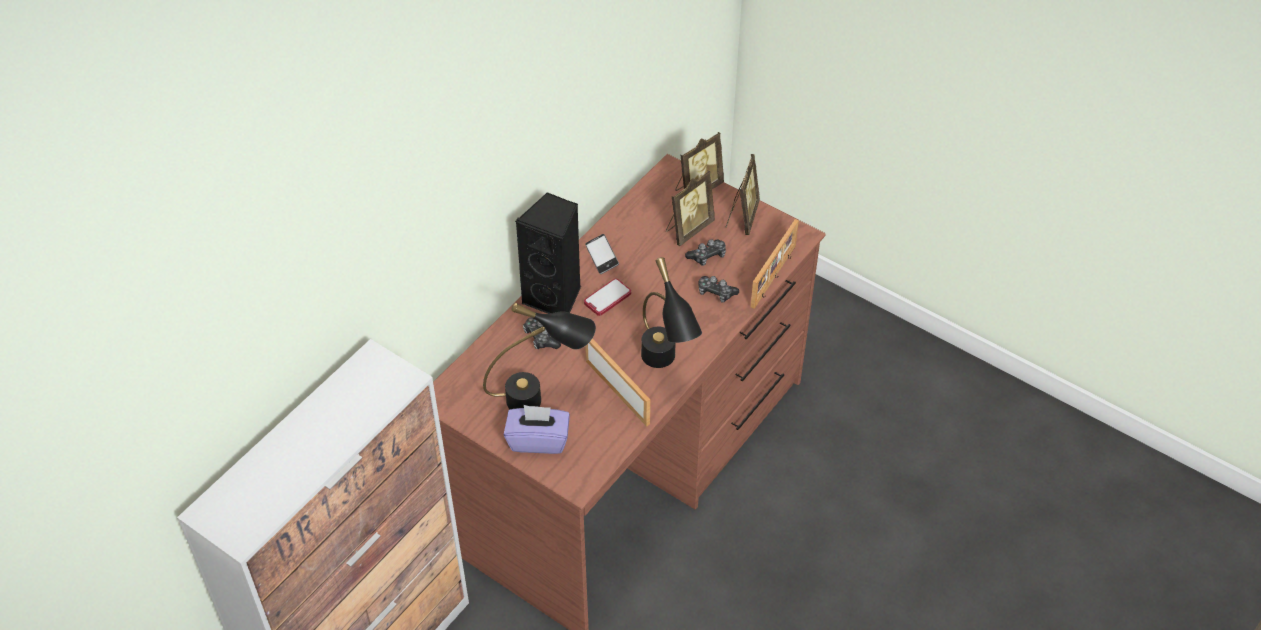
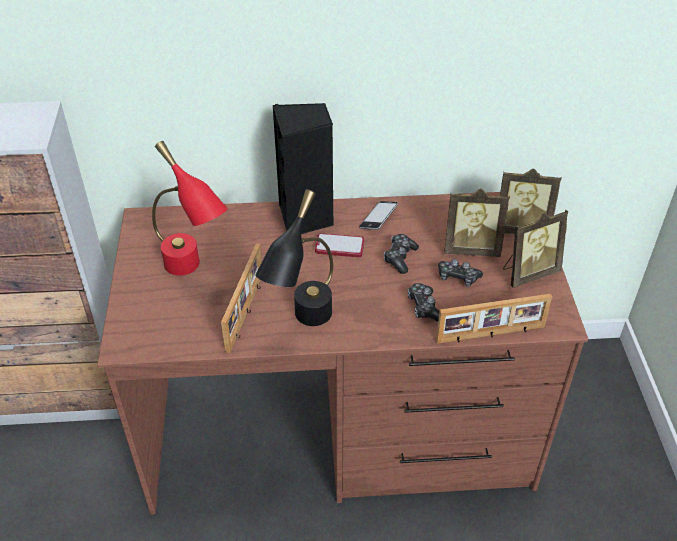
camera: 50 degrees right, 5 degrees down
black table lamp [483,303,596,409] -> red table lamp [152,141,228,276]
purple tissue box [504,405,570,454] -> none
game controller [523,317,561,349] -> game controller moved to [384,234,419,274]

